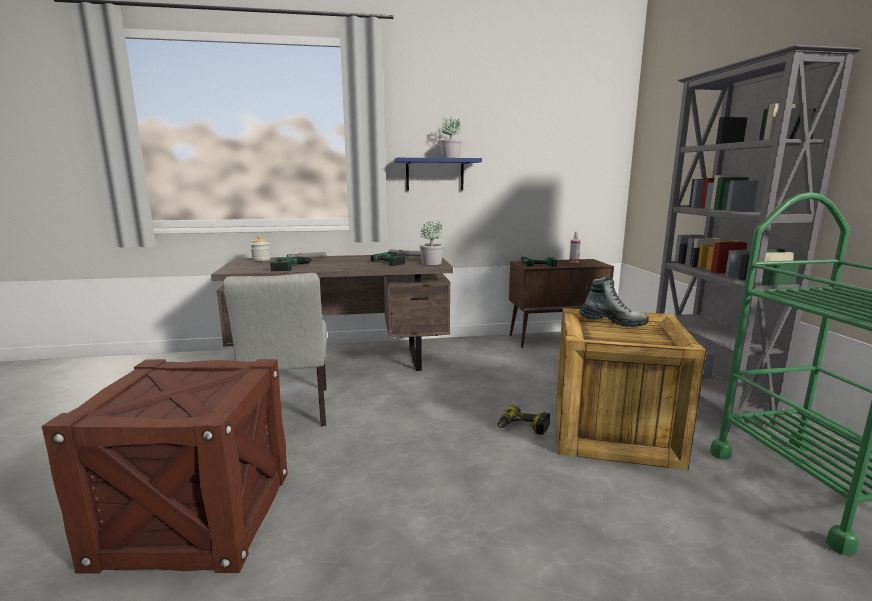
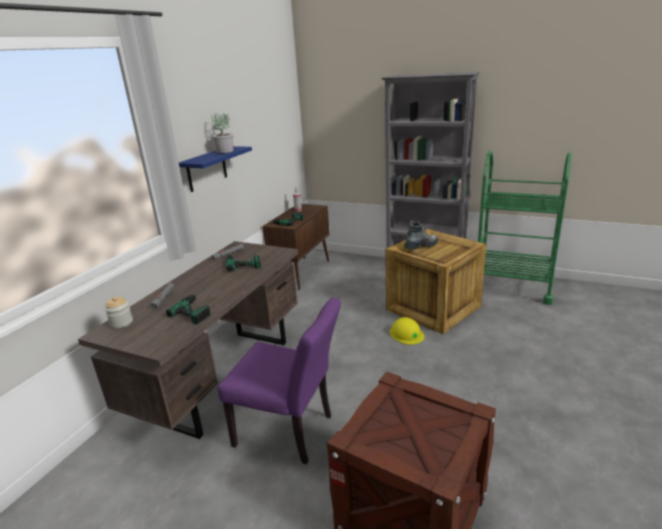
camera: 55 degrees left, 10 degrees up
grey chair [223,273,327,426] -> purple chair [218,298,341,464]
potted plant [420,220,444,265] -> none
power drill [498,405,550,435] -> yellow hard hat [390,317,425,345]

